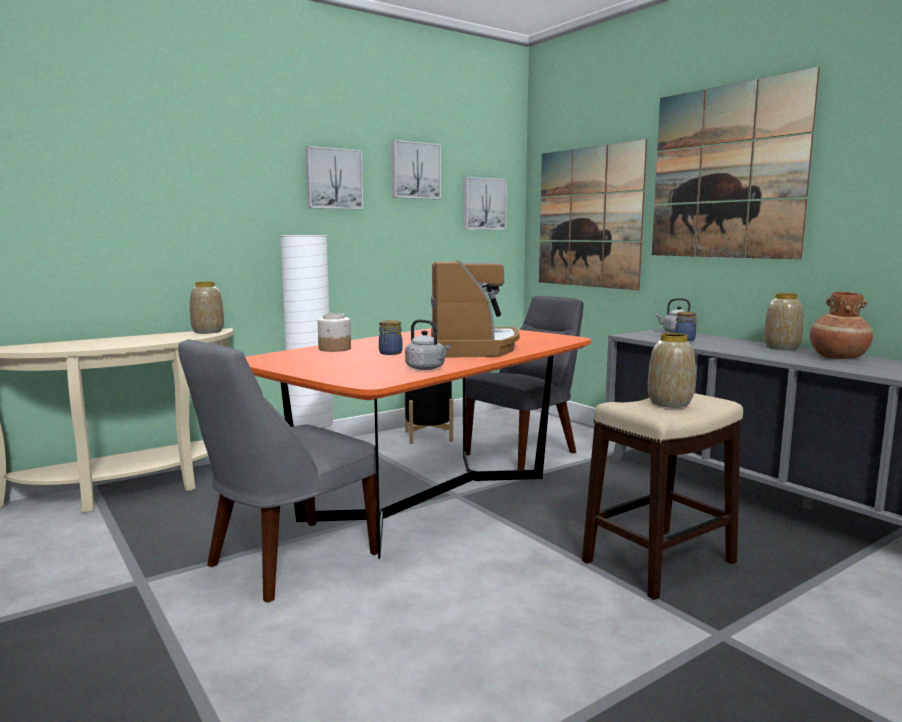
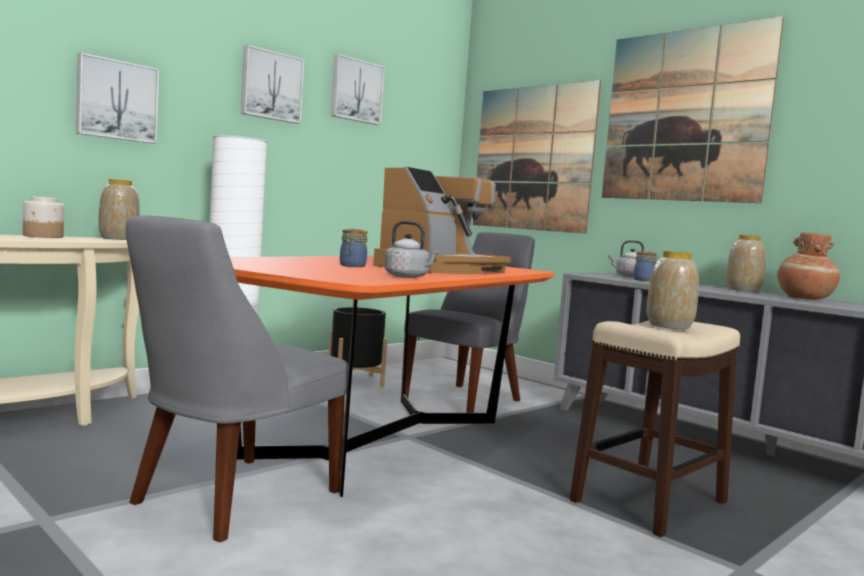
camera: 10 degrees left, 5 degrees down
jar [318,313,351,352] -> jar moved to [23,196,64,238]
coffee machine [431,260,520,358] -> coffee machine turned 45 degrees clockwise [373,167,511,274]
picture [463,177,507,230] -> picture moved to [76,53,159,144]

